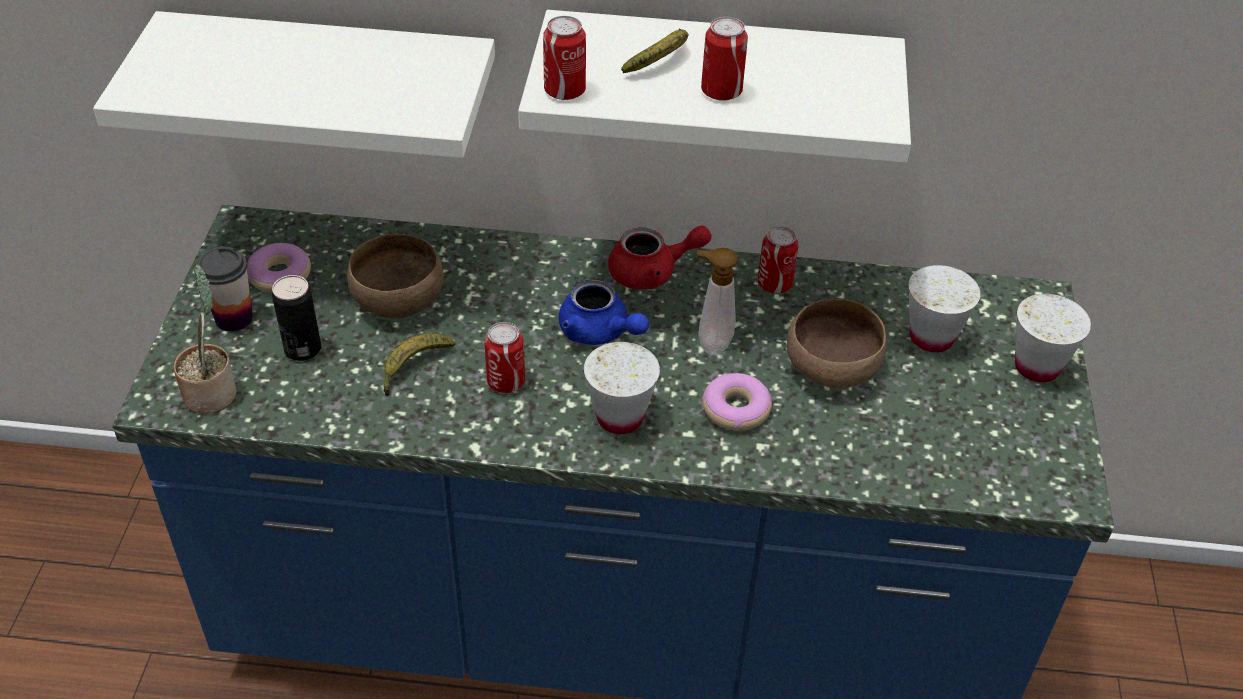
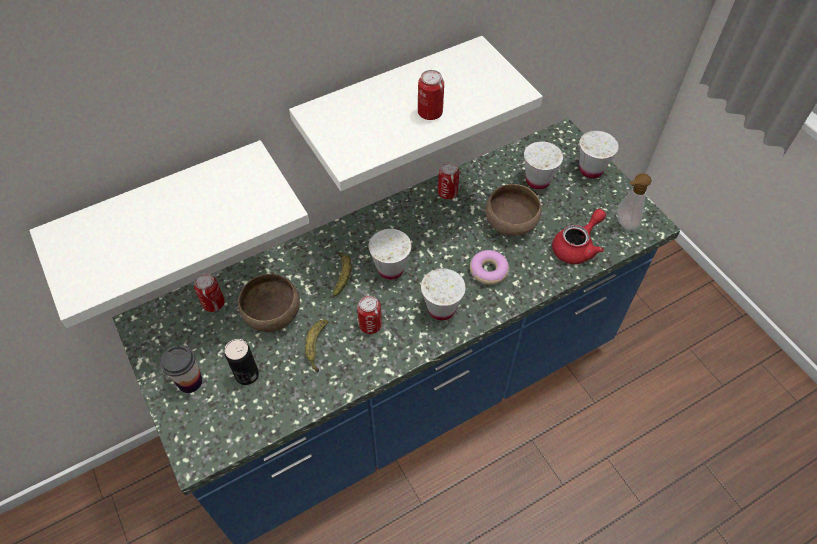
camera: 35 degrees left, 10 degrees up
potted plant [173,264,237,414] -> none
donut [247,243,311,293] -> none
can [543,16,586,100] -> can moved to [194,273,225,312]
blue teapot [559,279,649,345] -> white cup [368,229,411,280]
red teapot [608,225,712,289] -> red teapot moved to [552,209,606,264]
banana [621,29,689,73] -> banana moved to [333,252,352,296]
soap dispenser [697,248,738,355] -> soap dispenser moved to [617,173,652,230]

